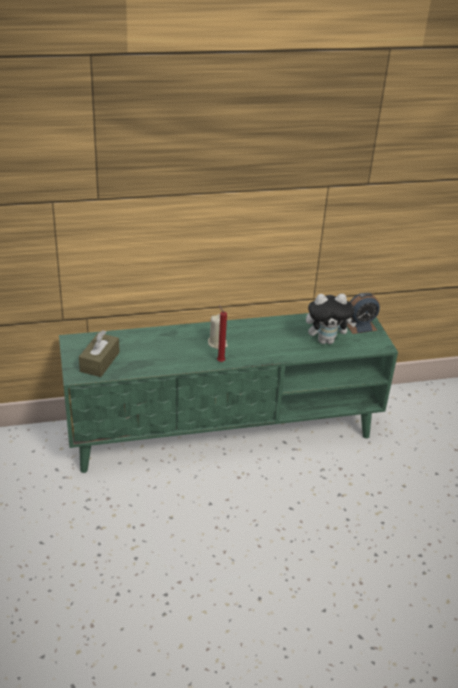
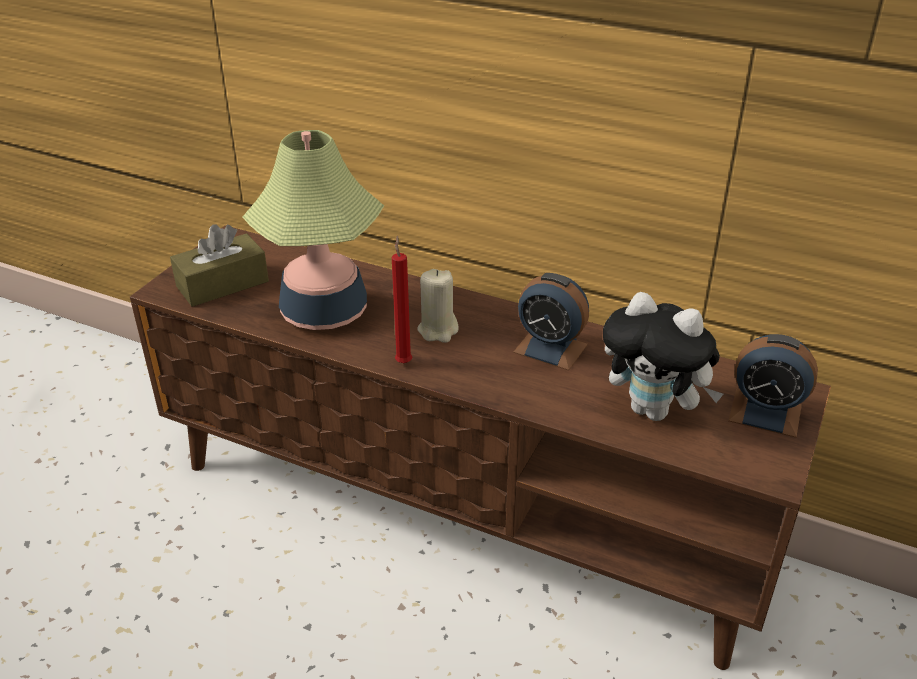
camera: 40 degrees right, 0 degrees up
green tv stand [59,313,398,473] -> brown tv stand [130,225,831,670]
none -> table lamp [243,130,384,330]
none -> alarm clock [513,273,589,371]

